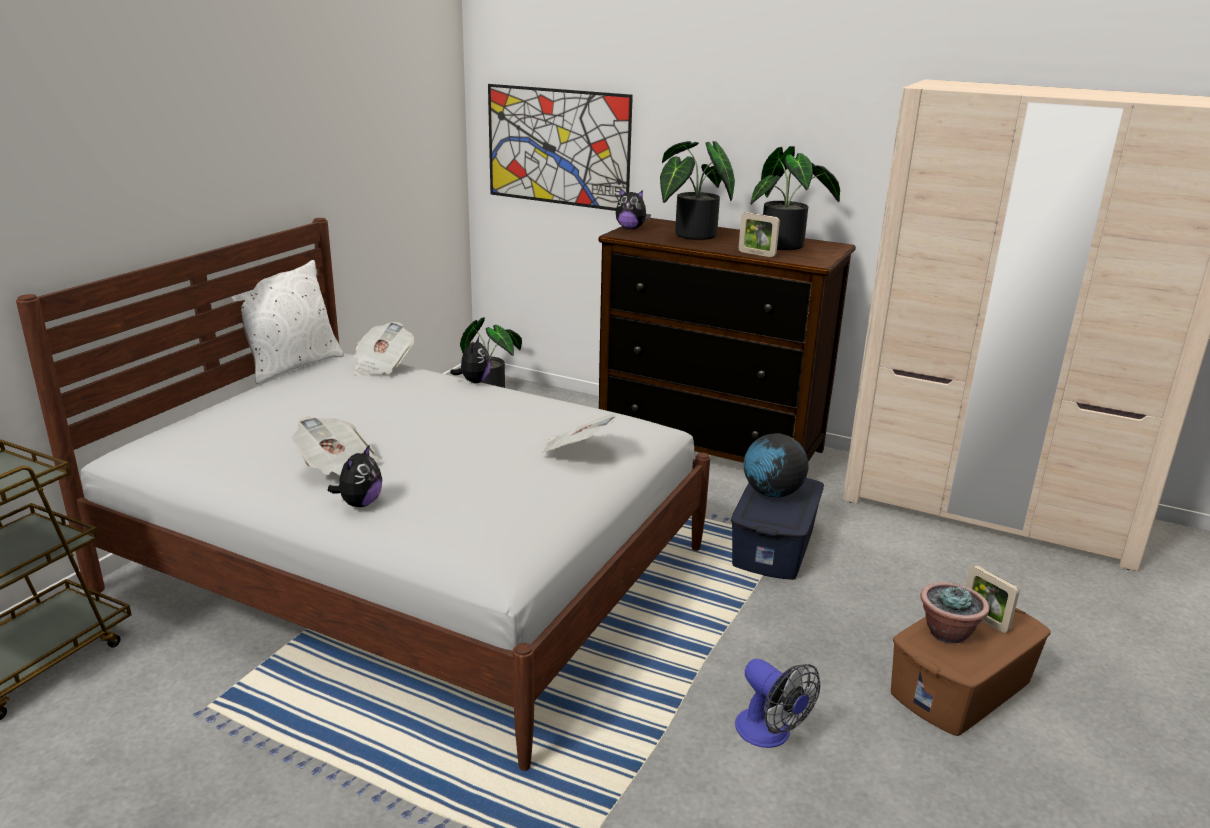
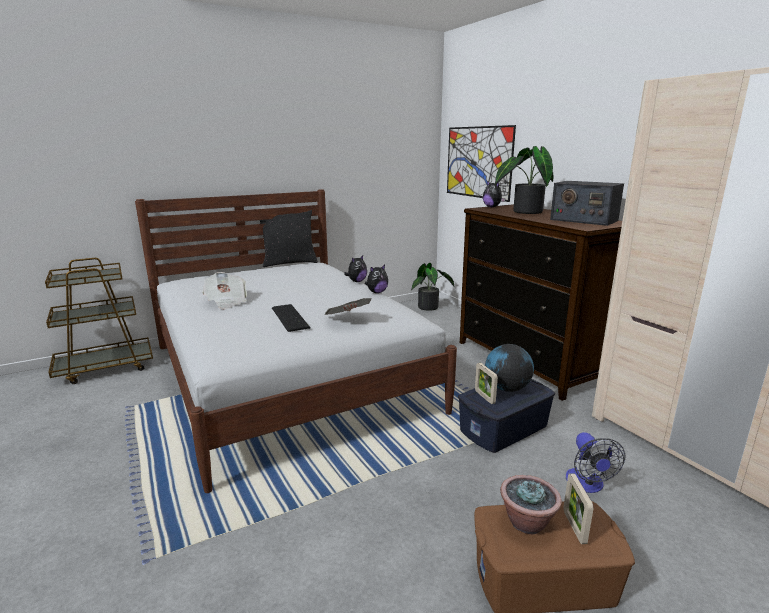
camera: 35 degrees right, 5 degrees down
white pillow [231,260,344,384] -> black pillow [260,210,318,267]
plush toy [328,444,382,507] -> plush toy moved to [365,264,388,293]
newspaper [353,322,414,376] -> none
fan [735,659,820,748] -> fan moved to [566,432,626,493]
picture frame [739,212,780,257] -> picture frame moved to [475,363,498,404]
potted plant [751,146,840,250] -> radio [550,181,624,226]
none -> keyboard [272,304,311,332]

